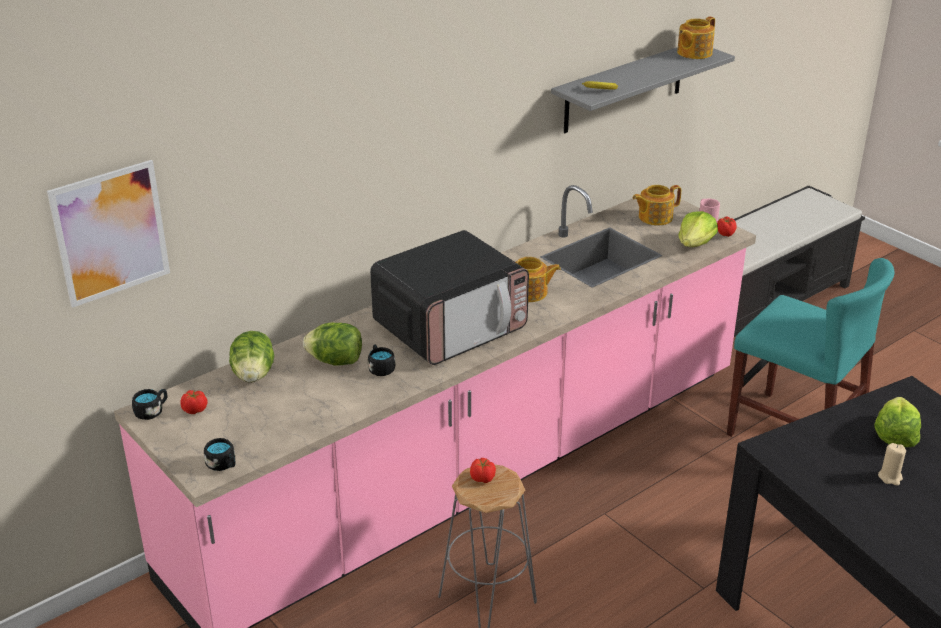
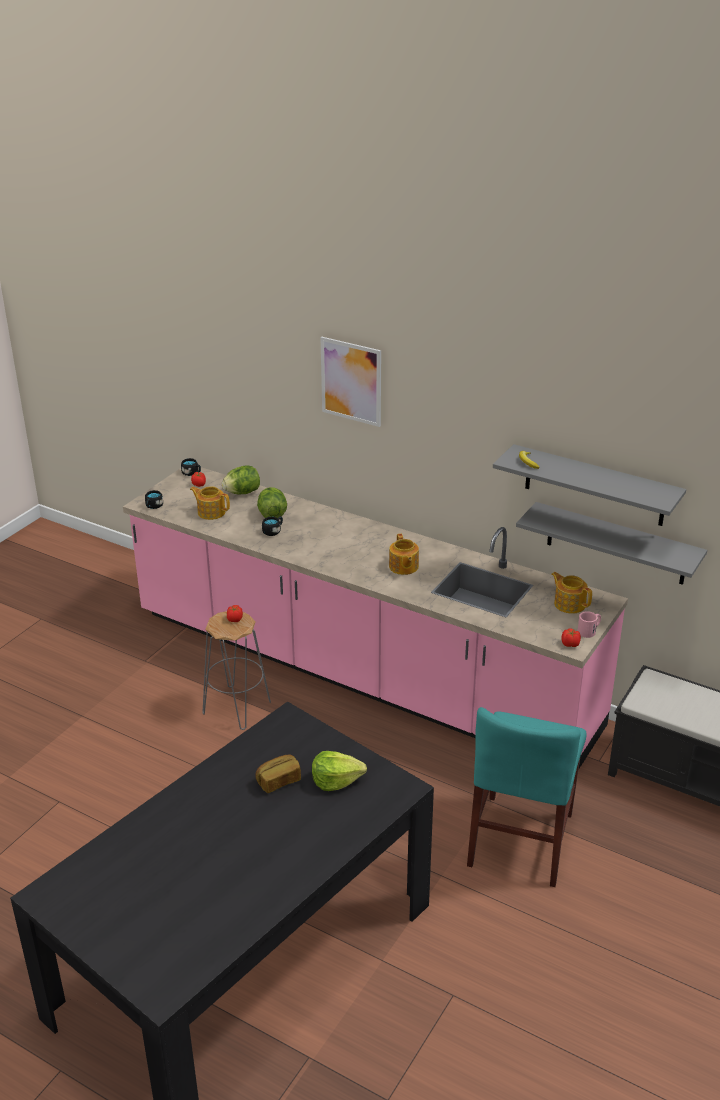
camera: 70 degrees right, 0 degrees up
picture [47,160,170,308] -> picture moved to [320,337,381,427]
microwave [370,230,529,365] -> none
teapot [677,16,715,59] -> teapot moved to [190,486,230,520]
lettuce [679,211,718,247] -> none
beige candle [878,443,906,485] -> bread [255,755,301,793]
none -> grey shelf [516,502,707,585]

